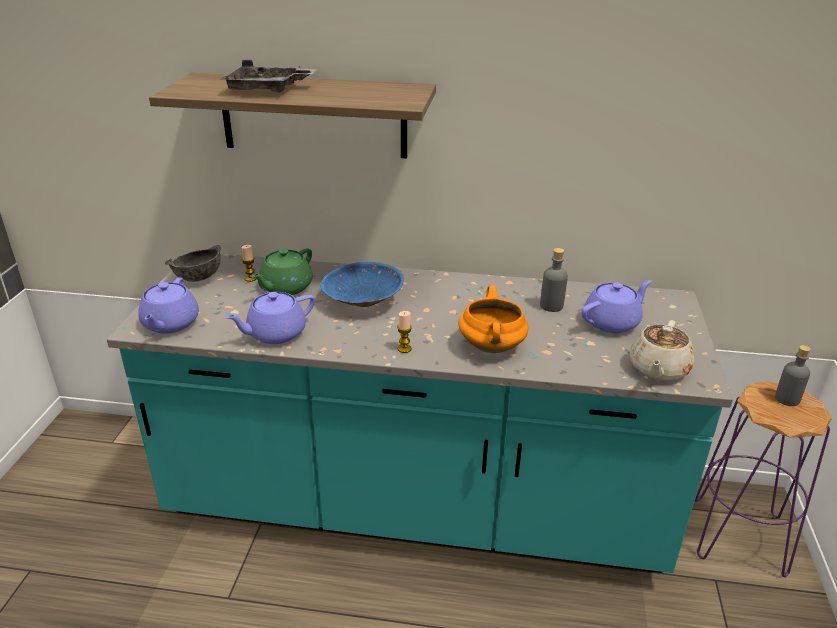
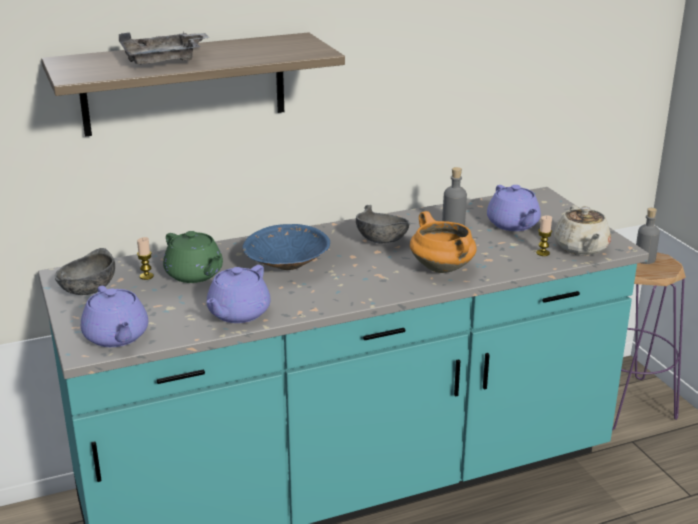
camera: 30 degrees left, 5 degrees down
green teapot [251,248,313,295] -> green teapot turned 45 degrees counterclockwise [163,231,223,283]
candle [397,311,412,353] -> candle moved to [536,215,552,256]
purple teapot [581,280,652,333] -> purple teapot turned 135 degrees clockwise [487,185,541,231]
none -> grey bowl [356,205,409,243]

